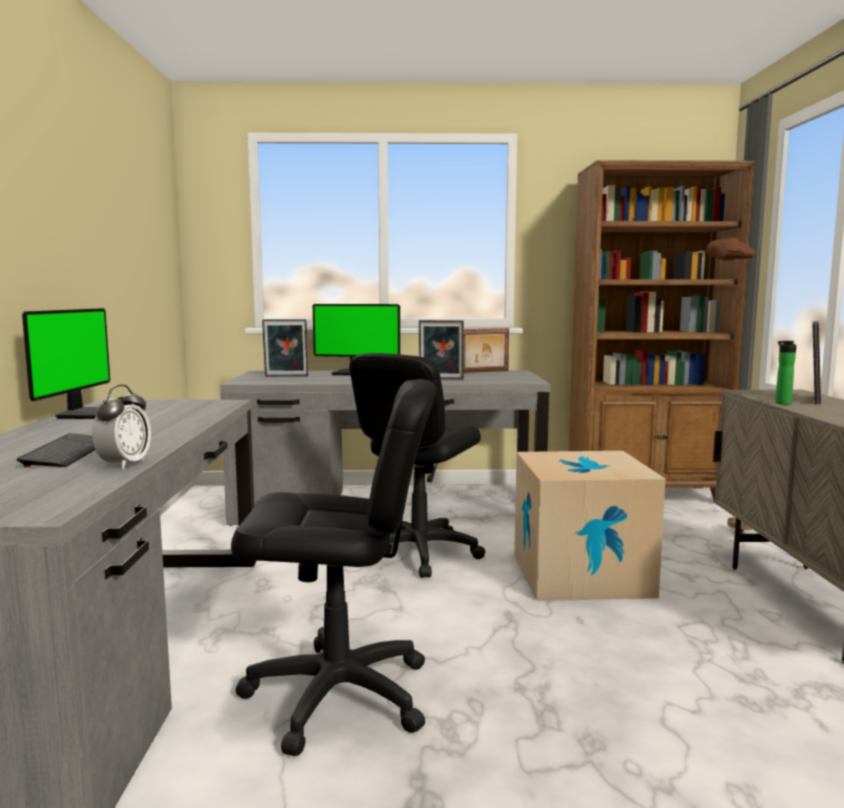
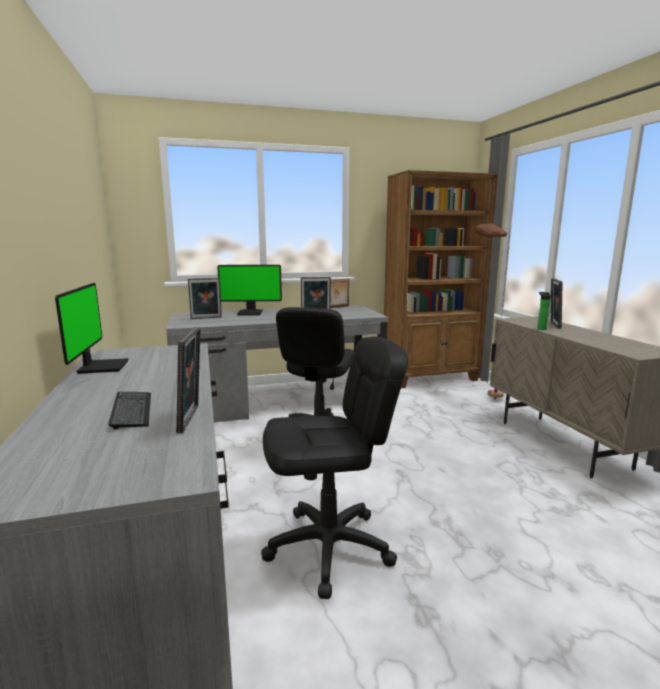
camera: 15 degrees left, 5 degrees up
alarm clock [92,385,151,469] -> picture frame [176,327,201,433]
cardboard box [514,451,665,601] -> none

